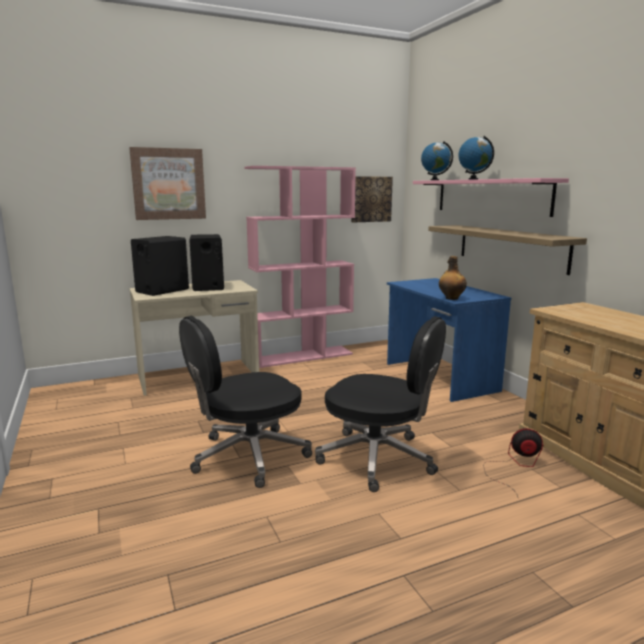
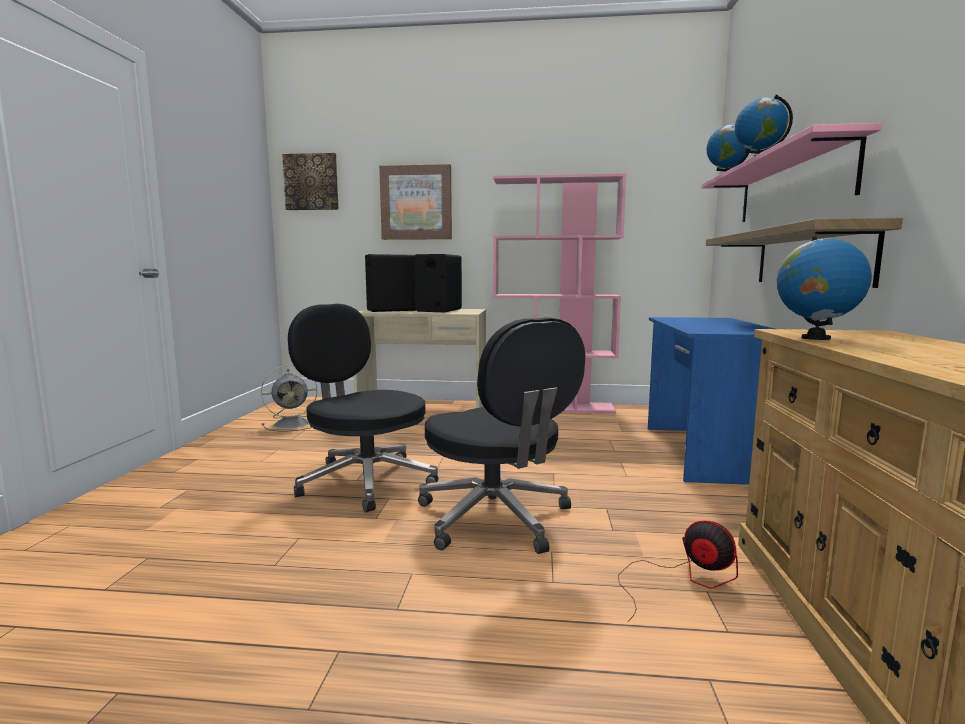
camera: 30 degrees right, 5 degrees down
black office chair [179,316,312,488] -> black office chair turned 45 degrees clockwise [288,304,438,512]
picture [351,176,393,222] -> picture moved to [282,153,339,210]
bottle [439,256,467,300] -> none
none -> grey fan [261,365,318,431]
none -> globe [777,236,872,340]

